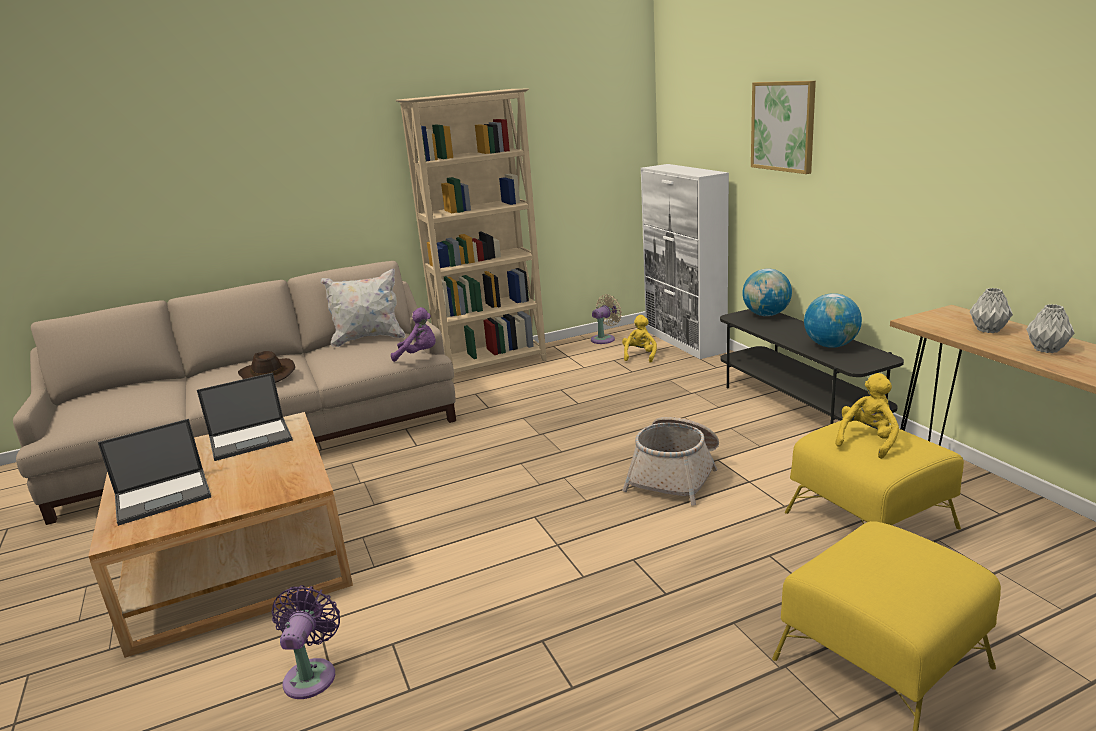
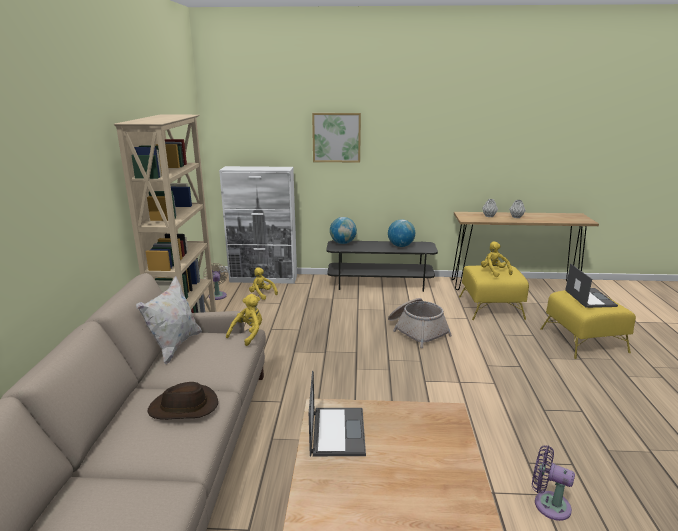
camera: 65 degrees left, 0 degrees up
laptop [98,419,211,526] -> laptop moved to [565,263,618,308]
purple plush toy [391,307,436,362] -> yellow plush toy [226,294,262,346]

